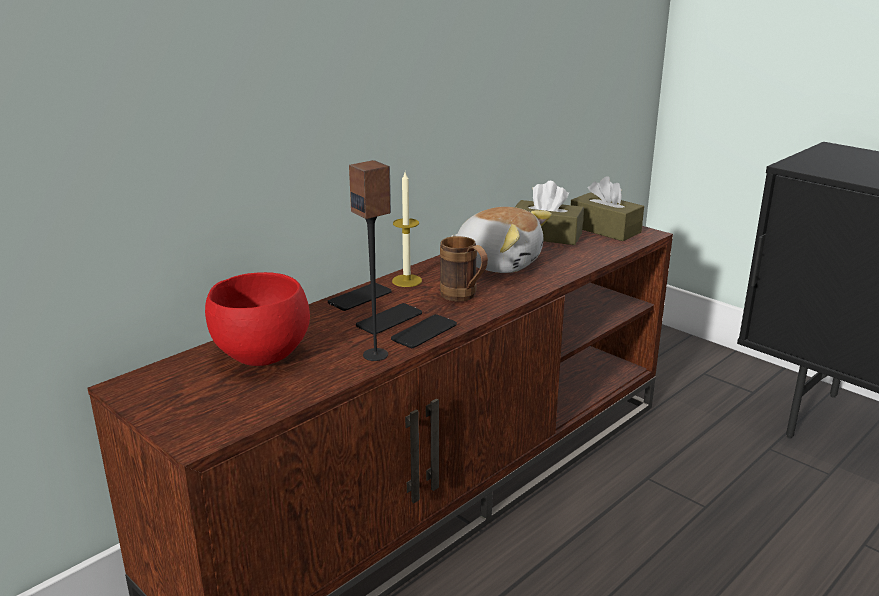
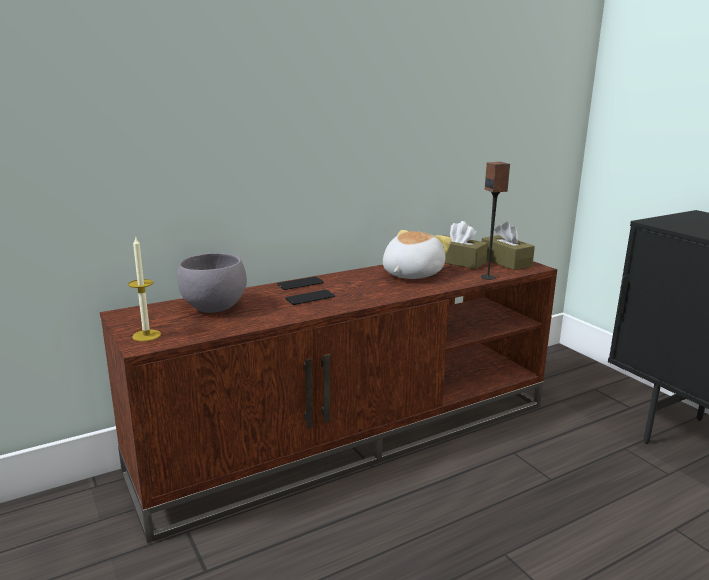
camera: 15 degrees right, 5 degrees down
red bowl [205,272,310,366] -> grey bowl [177,253,247,313]
speaker [349,160,391,361] -> speaker moved to [481,162,510,280]
phone [391,314,457,348] -> none
candle [392,172,422,287] -> candle moved to [128,236,161,341]
brown mug [440,236,488,302] -> none
plush toy [451,207,552,273] -> plush toy turned 105 degrees counterclockwise [383,230,452,279]

